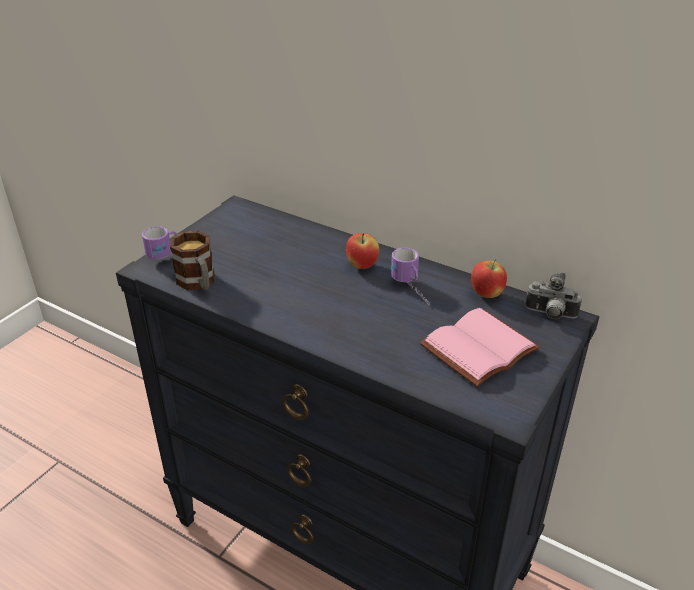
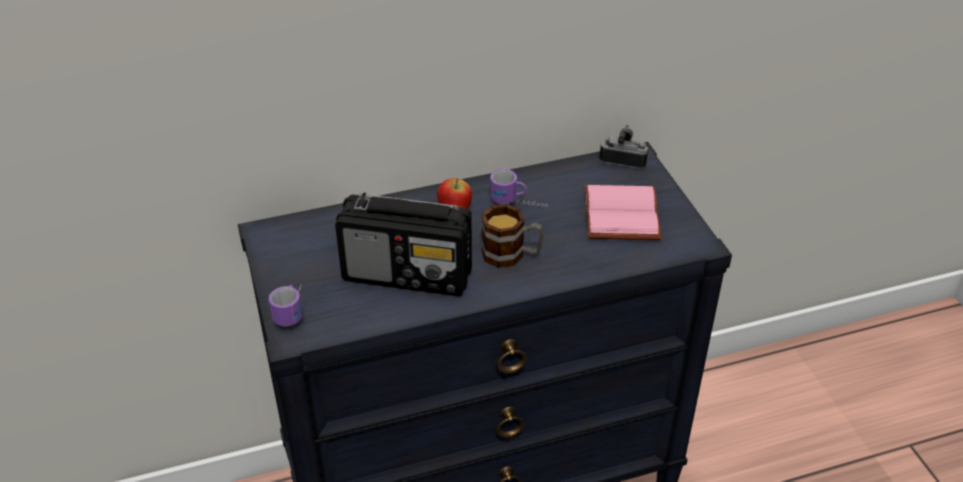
camera: 50 degrees left, 5 degrees up
mug [170,231,215,290] -> mug moved to [481,204,544,268]
apple [471,259,507,298] -> none
camera [525,272,582,319] -> camera turned 135 degrees counterclockwise [599,125,649,169]
none -> radio [335,193,472,296]

